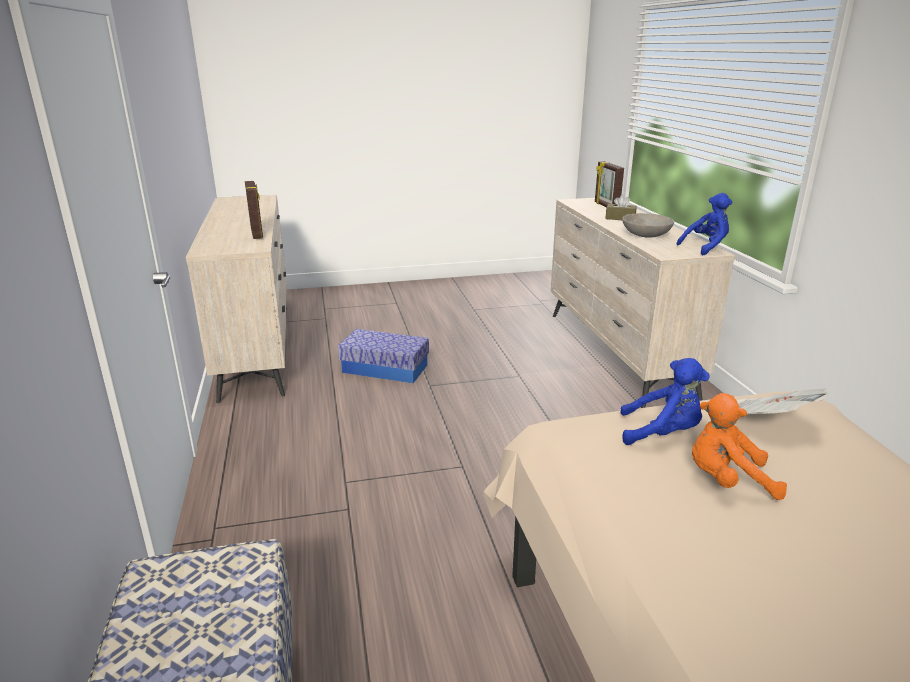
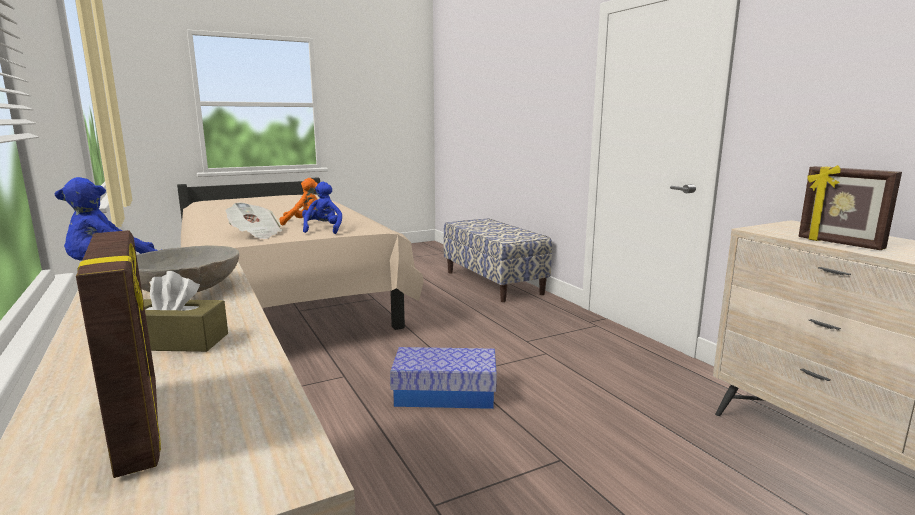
camera: 165 degrees right, 10 degrees down
storage box [338,329,429,383] -> storage box moved to [390,347,497,409]
blue plush toy [620,358,710,445] -> blue plush toy turned 90 degrees clockwise [302,182,342,234]

